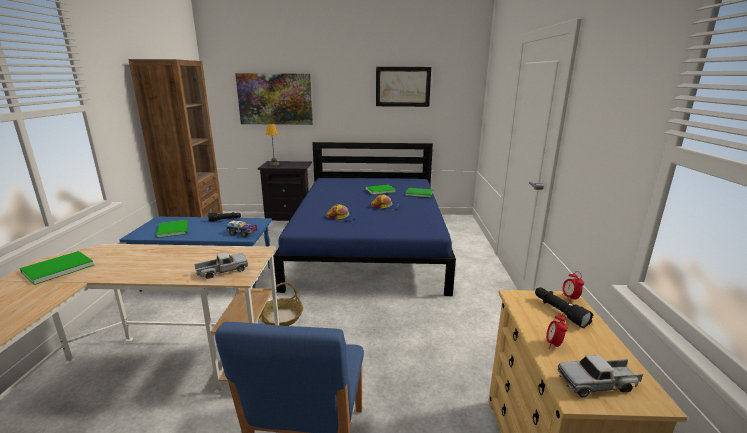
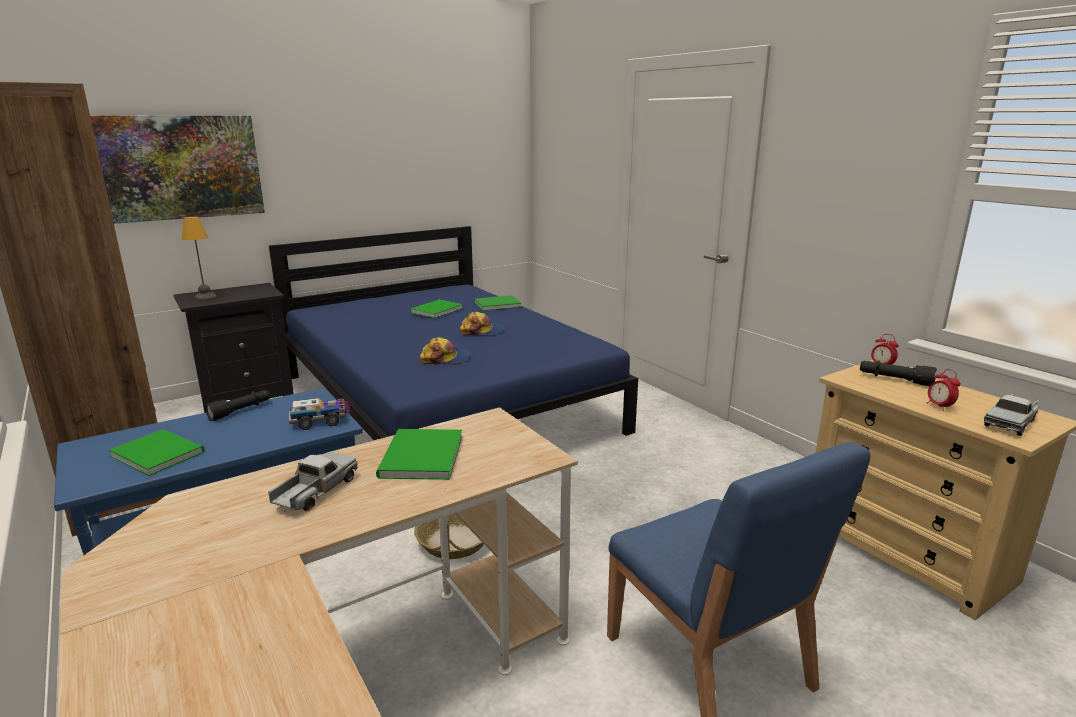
camera: 35 degrees left, 0 degrees up
green book [20,251,94,285] -> green book moved to [376,429,462,480]
toy truck [194,252,248,279] -> toy truck moved to [268,452,358,512]
picture [376,67,431,107] -> none

